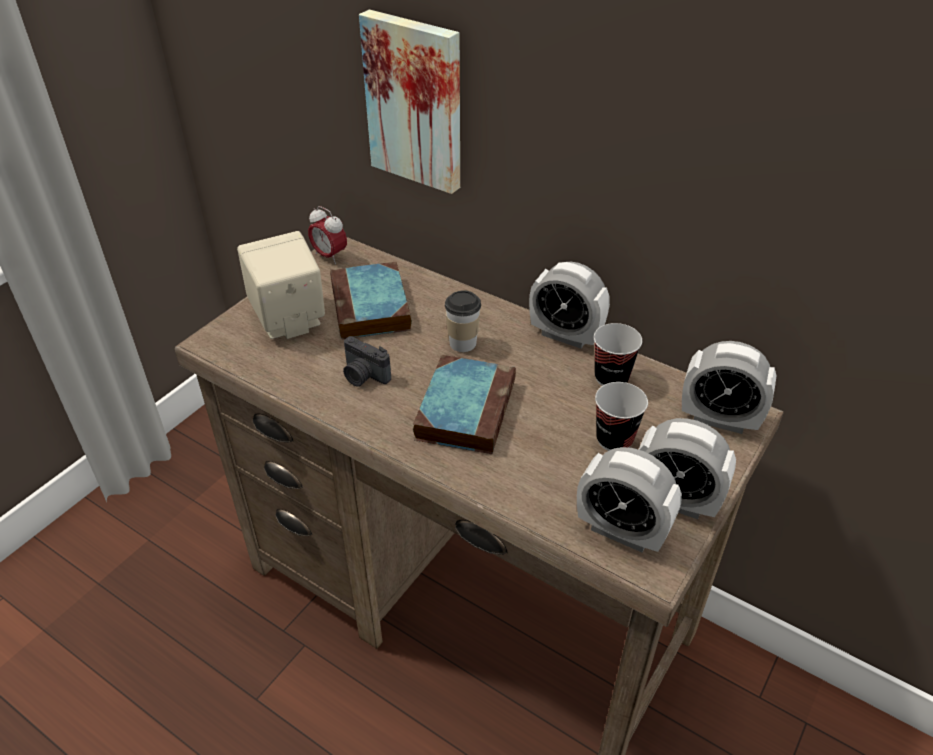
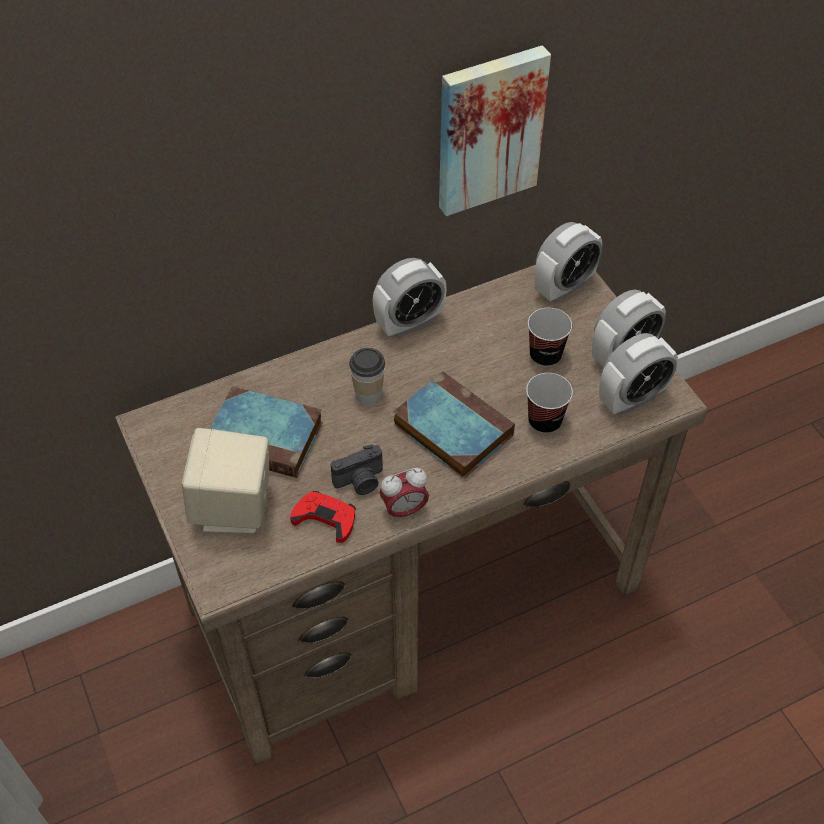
camera: 60 degrees left, 10 degrees up
alarm clock [308,206,347,264] -> alarm clock moved to [380,468,429,521]
picture [359,9,460,194] -> picture moved to [439,45,551,216]
cup [594,323,642,386] -> cup moved to [526,373,573,434]
none -> red game controller [290,491,356,543]

